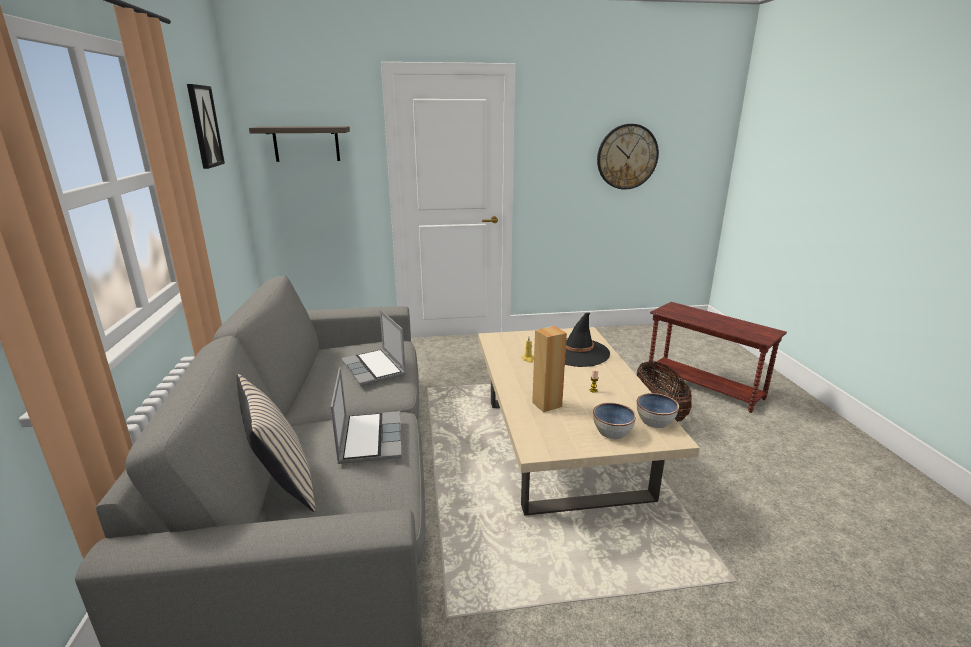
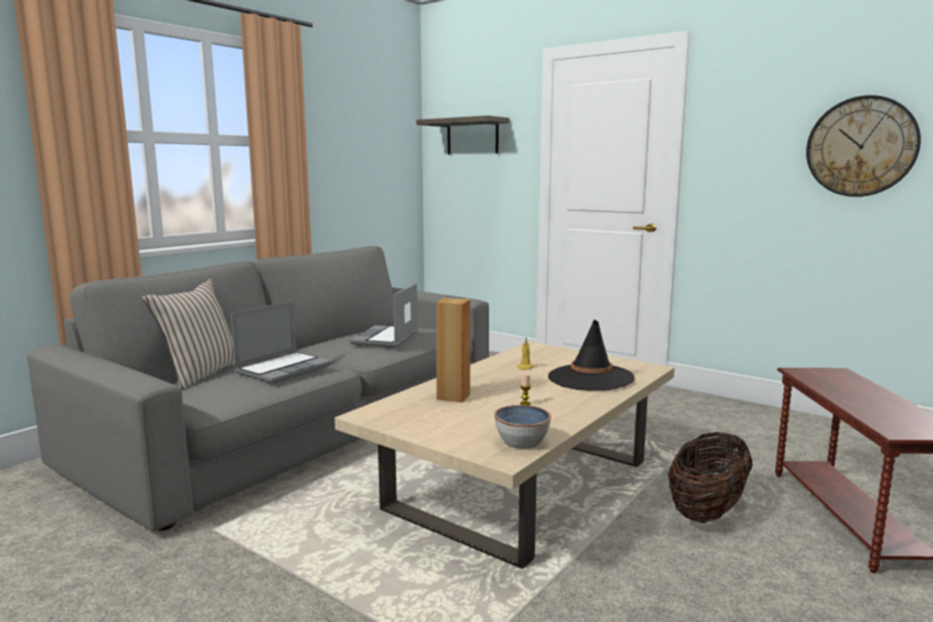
camera: 45 degrees right, 10 degrees down
picture [187,84,225,169] -> none
bowl [593,403,636,439] -> none

